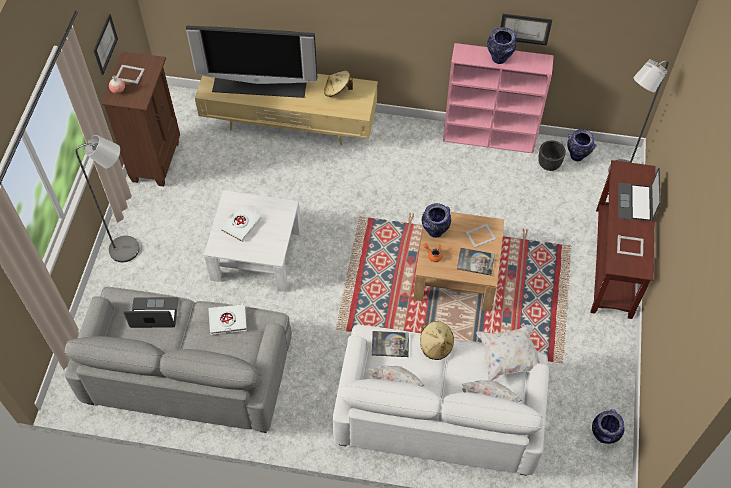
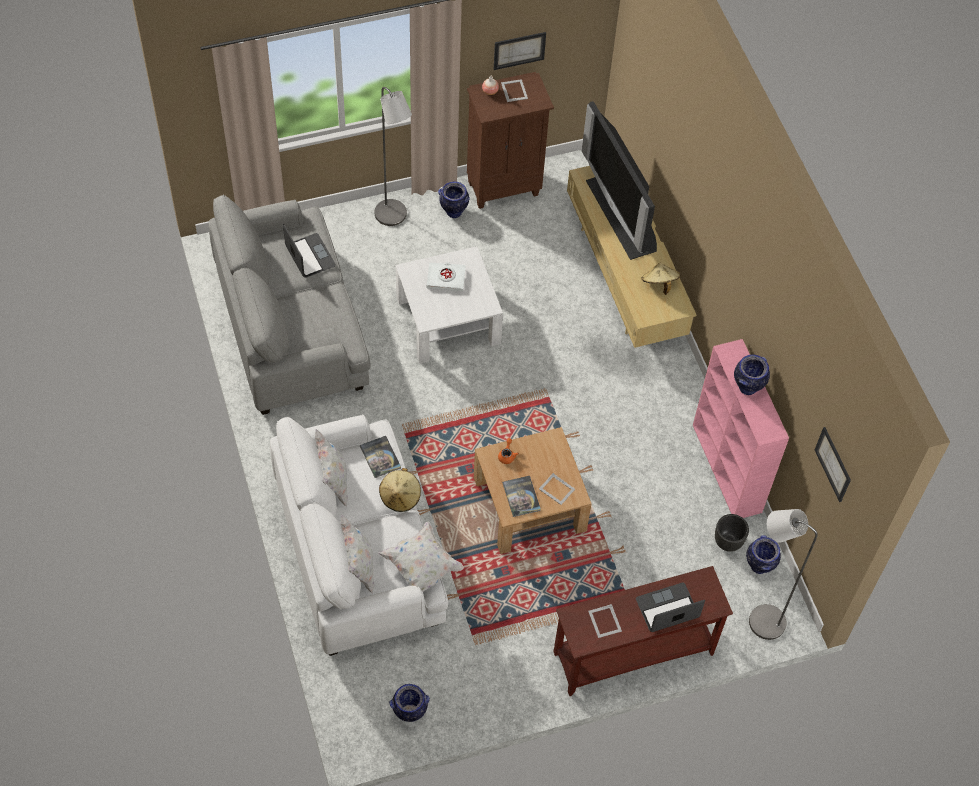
camera: 60 degrees right, 0 degrees up
white book [208,304,247,335] -> none
vase [422,203,451,238] -> vase moved to [438,182,470,218]
picture [501,14,552,46] -> picture moved to [815,427,851,502]

